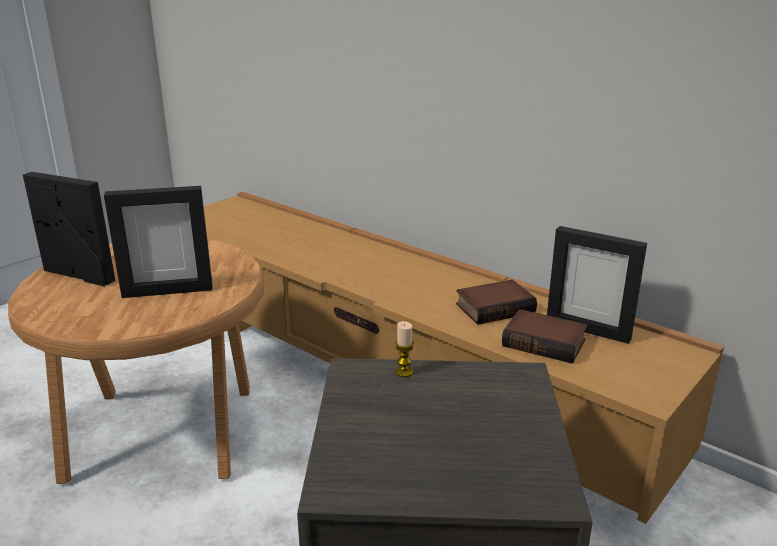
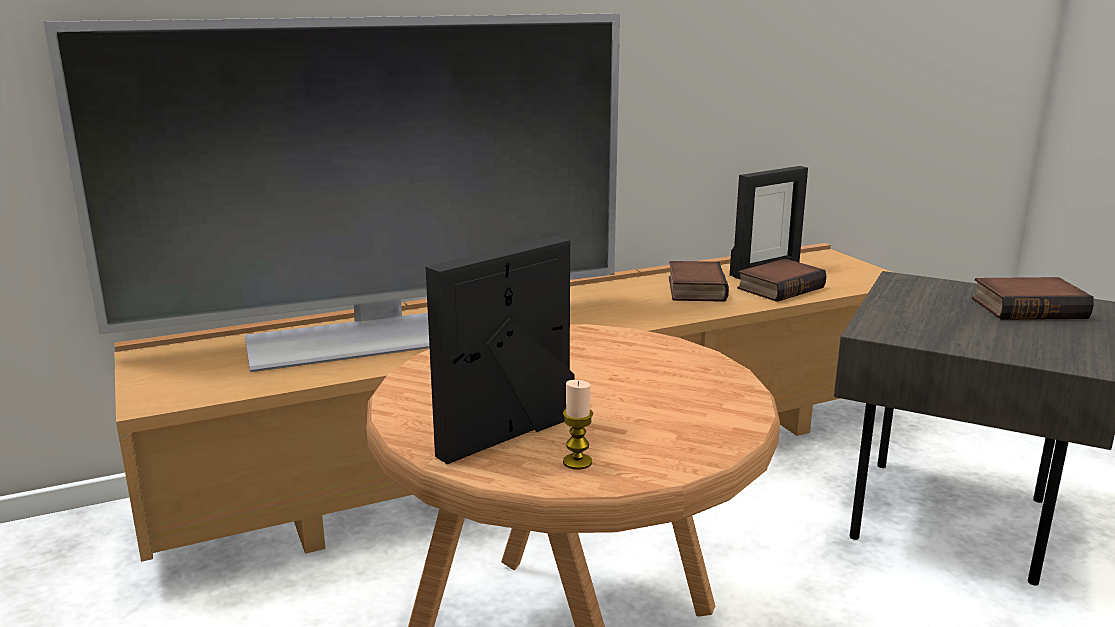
camera: 65 degrees left, 5 degrees down
picture frame [104,186,213,298] -> none
candle [395,321,414,377] -> candle moved to [563,380,593,470]
none -> television [43,13,620,372]
none -> book [972,277,1094,320]

